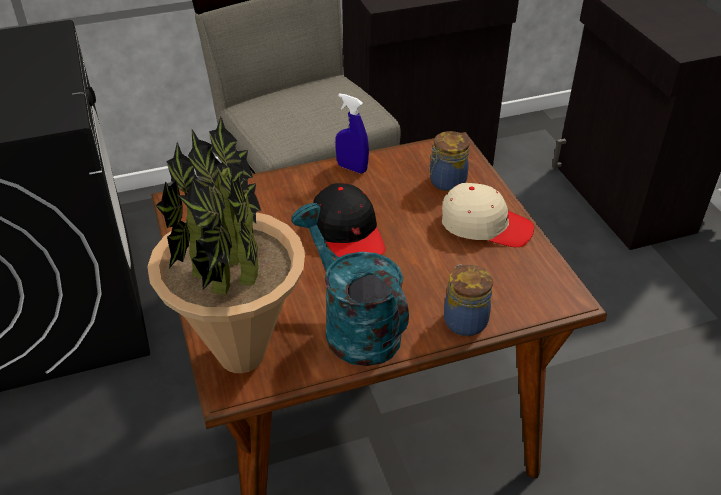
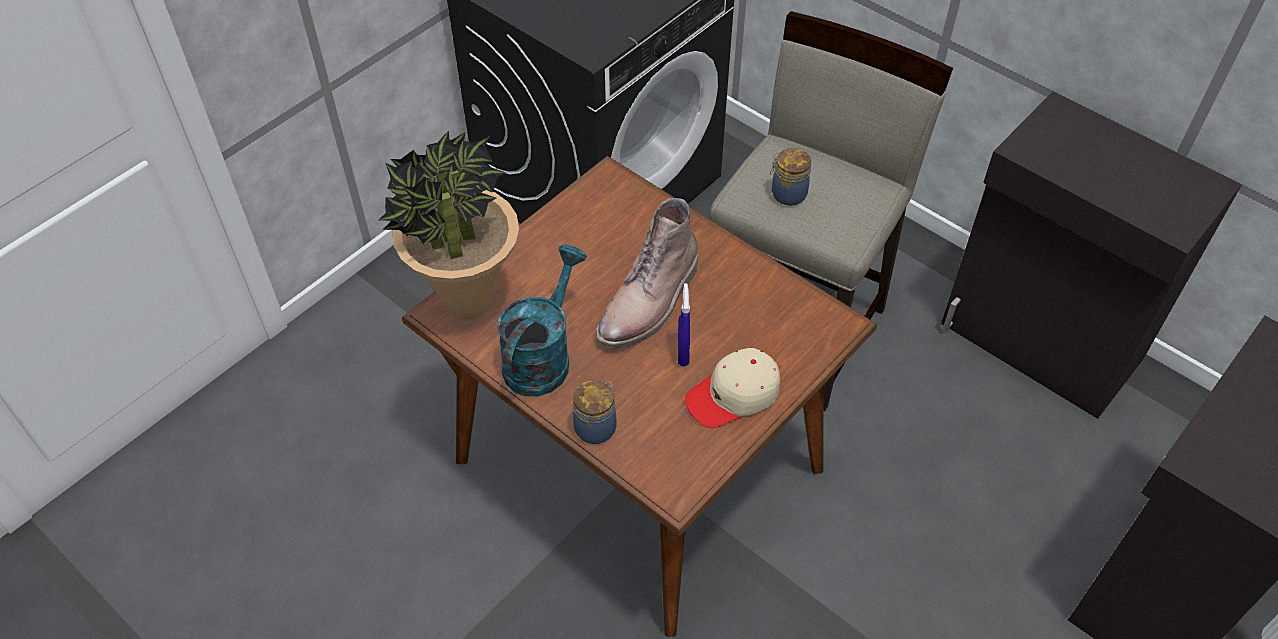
camera: 60 degrees right, 10 degrees up
black cap [313,183,386,257] -> brown boot [596,198,699,348]
blue spray bottle [335,93,369,173] -> blue spray bottle moved to [678,283,690,366]
jar [428,131,470,191] -> jar moved to [770,148,811,206]
beige cap [442,183,534,247] -> beige cap turned 75 degrees clockwise [685,348,780,428]

